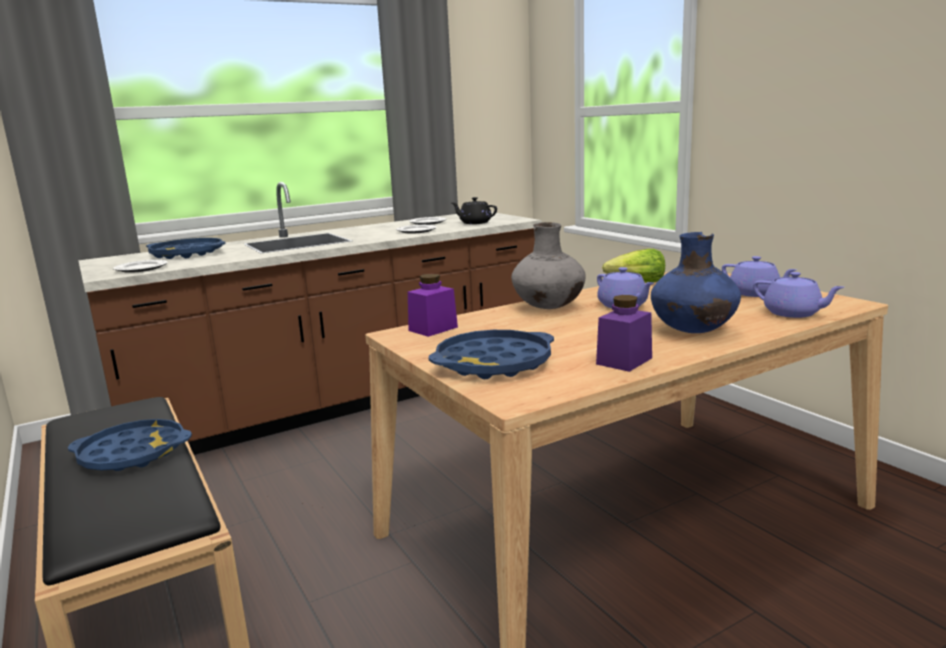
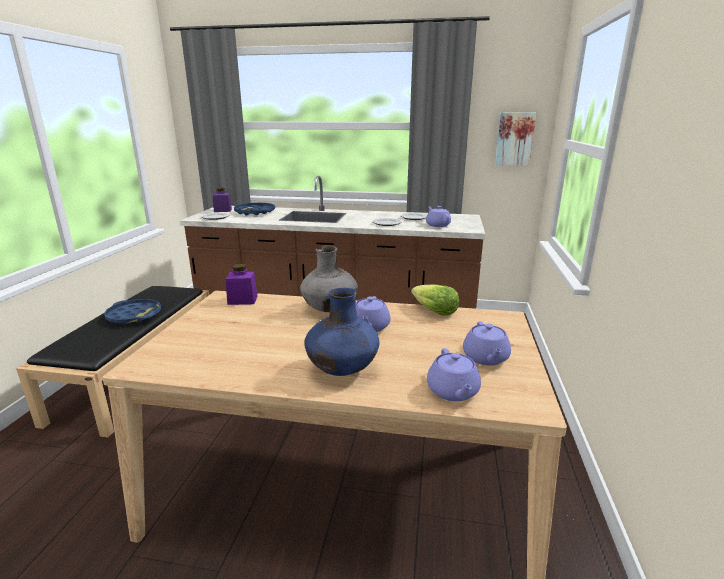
camera: 40 degrees right, 5 degrees up
blue tray [429,330,554,379] -> none
black teapot [451,197,497,224] -> purple teapot [426,206,451,227]
purple jar [596,295,652,372] -> purple jar moved to [213,188,232,212]
none -> picture [495,112,536,166]

